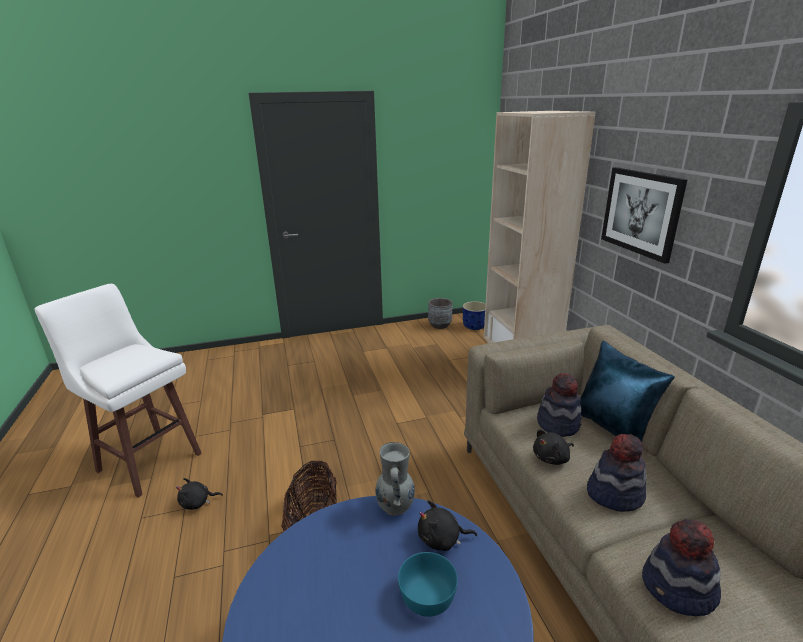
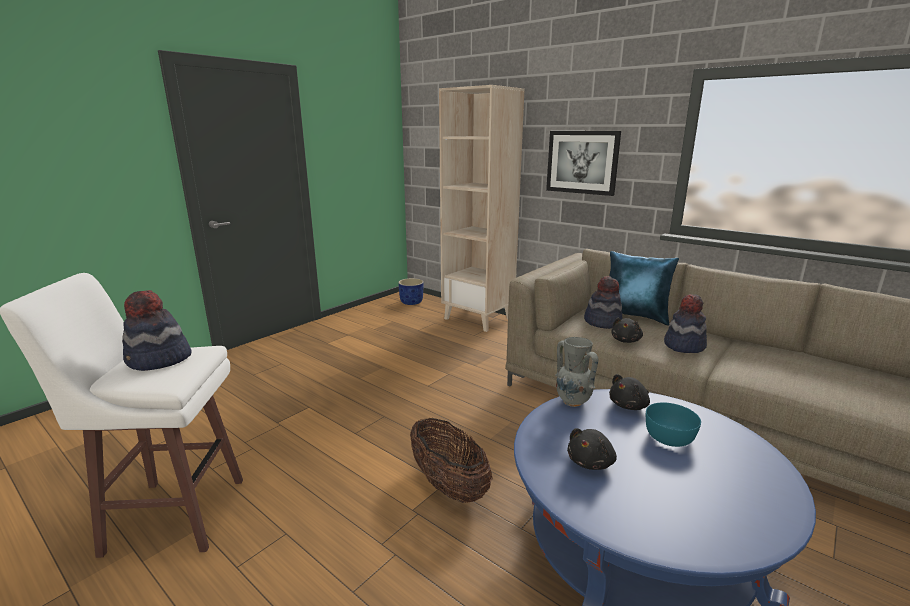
camera: 35 degrees left, 5 degrees down
black plush toy [176,478,223,510] -> black plush toy moved to [567,428,617,470]
grey planter [428,298,452,329] -> none
hat [642,519,721,616] -> hat moved to [122,290,192,371]

